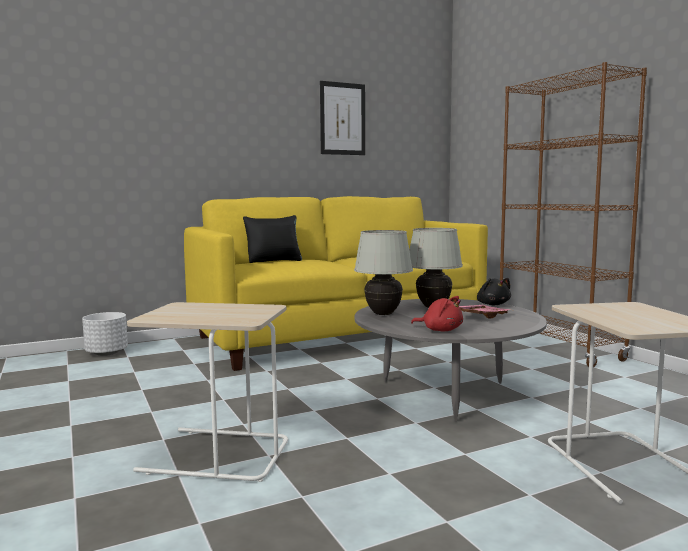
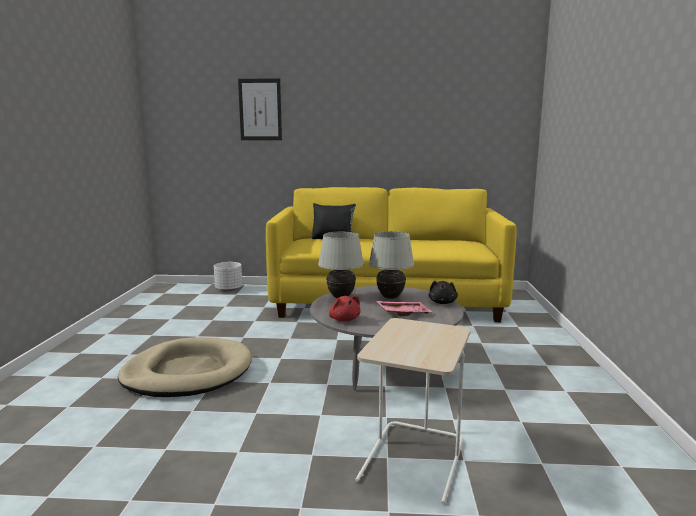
camera: 30 degrees right, 5 degrees up
beige side table [127,302,288,482] -> beige dog bed [118,337,252,397]
picture [320,81,365,155] -> picture moved to [238,78,282,140]
brown bookcase [500,62,647,367] -> none

